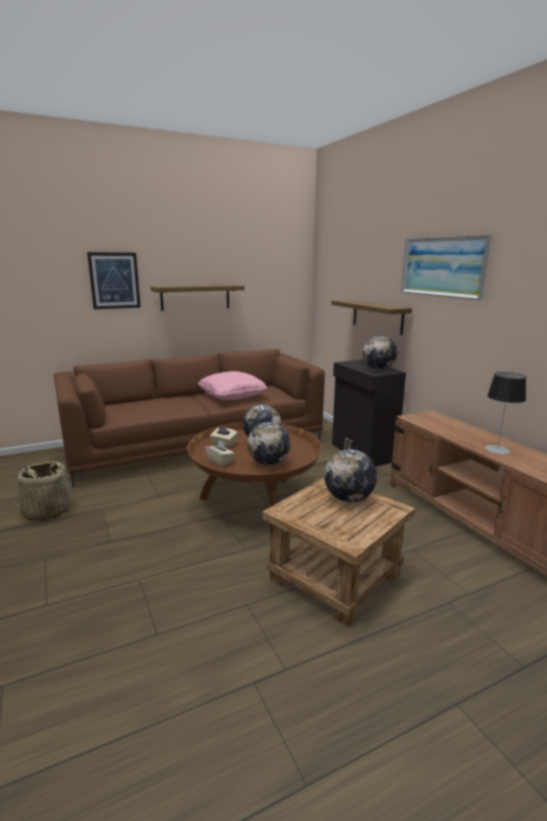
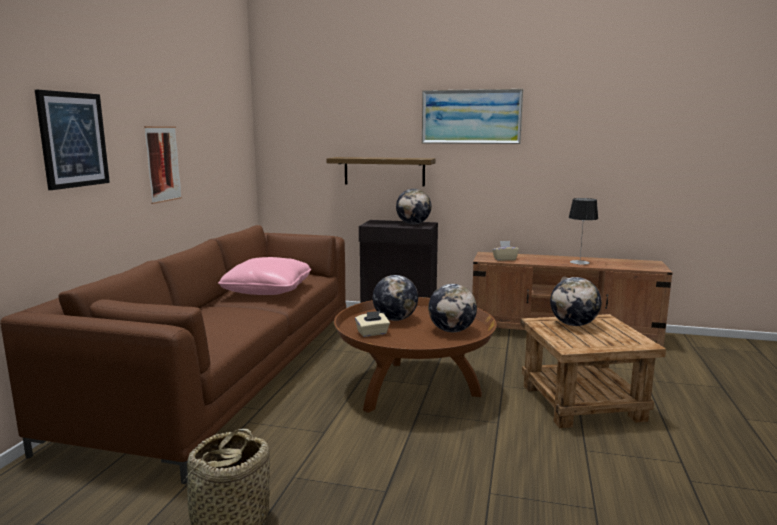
camera: 50 degrees left, 5 degrees down
shelf [151,285,244,311] -> picture [144,126,182,204]
beige tissue box [205,441,235,466] -> beige tissue box moved to [492,241,519,261]

